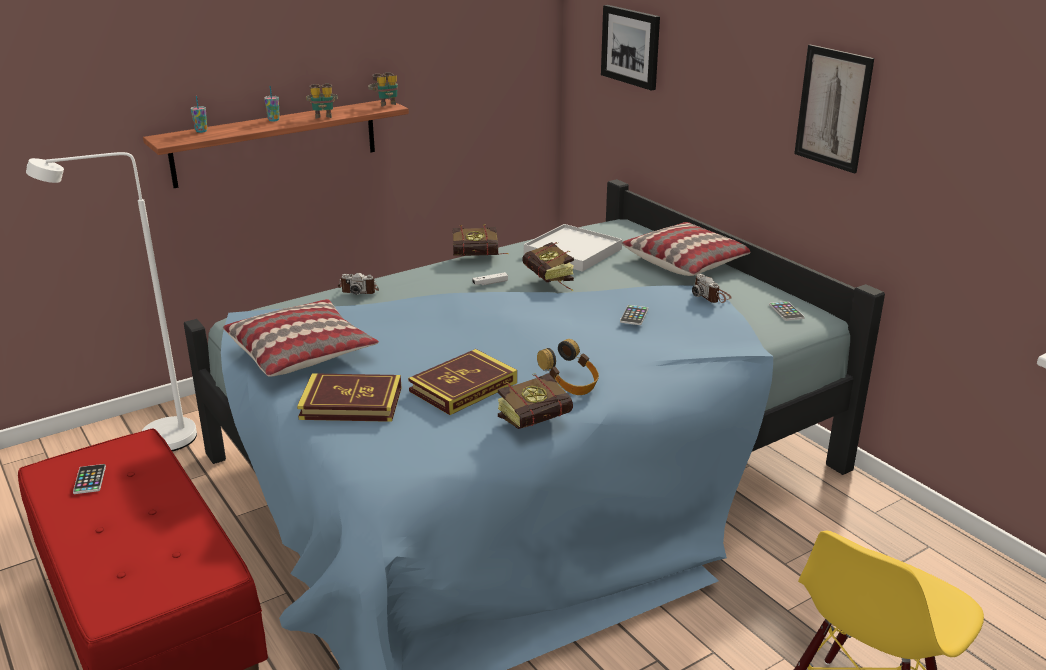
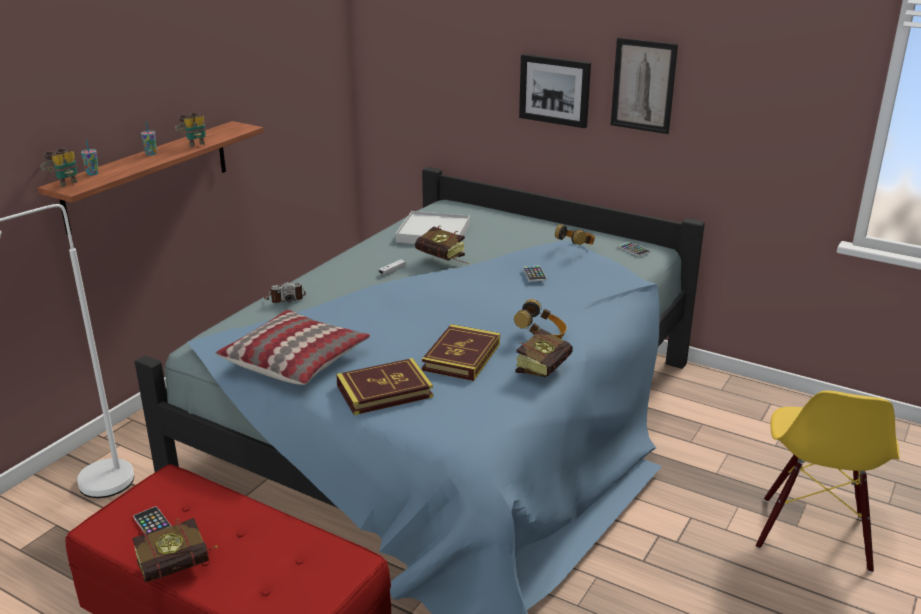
camera: 25 degrees left, 0 degrees up
binoculars [368,73,398,107] -> binoculars moved to [40,148,77,188]
book [453,224,509,256] -> book moved to [132,518,218,582]
picture [601,5,660,91] -> picture moved to [519,54,591,128]
pillow [621,222,750,276] -> none
camera [692,274,732,303] -> headphones [555,224,595,245]

